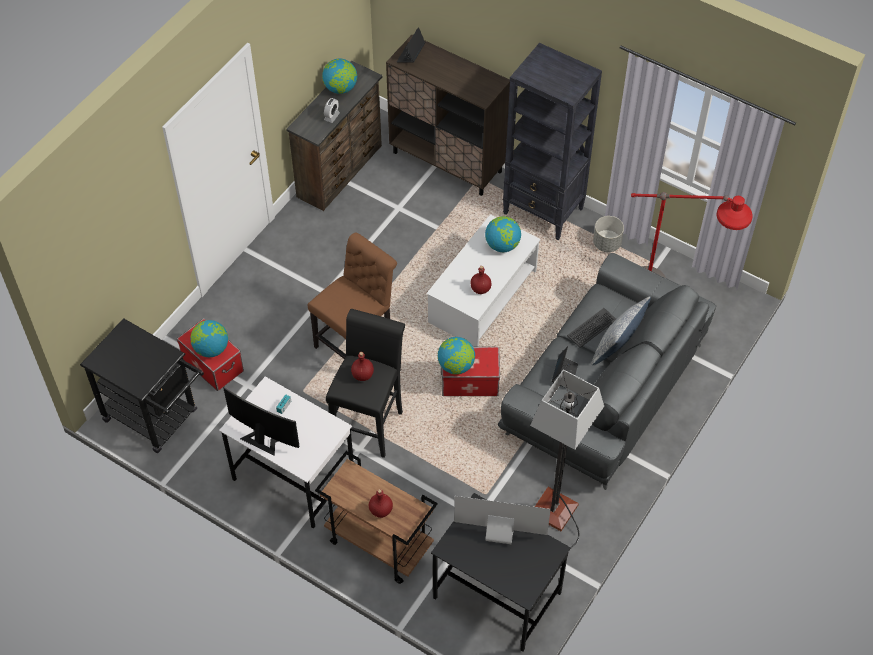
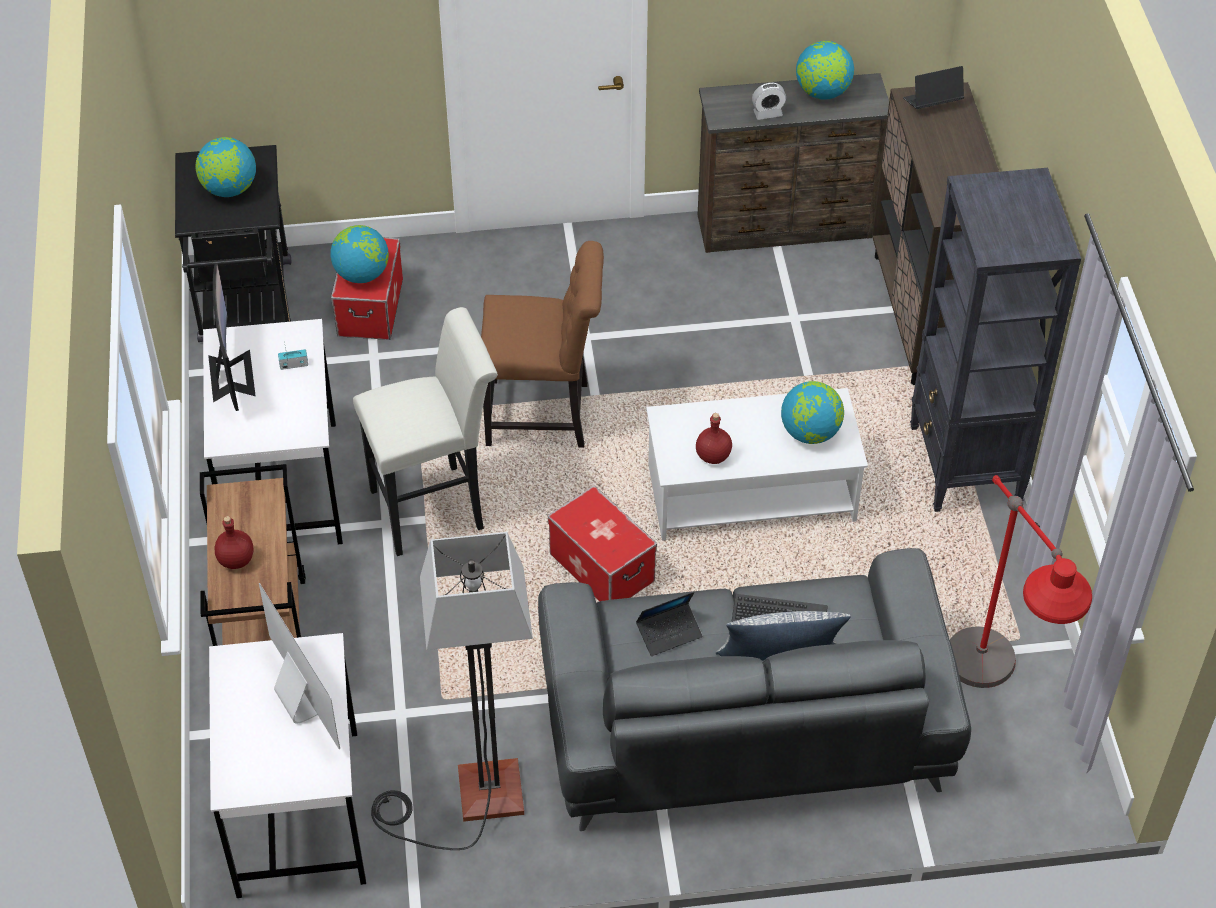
camera: 50 degrees right, 5 degrees down
black stool [326,309,405,458] -> white stool [353,307,498,556]
red bottle [351,352,374,381] -> none
black desk [431,493,571,652] -> white desk [209,633,366,898]
globe [438,337,475,374] -> globe moved to [195,137,256,197]
grey planter [593,216,624,252] -> none

